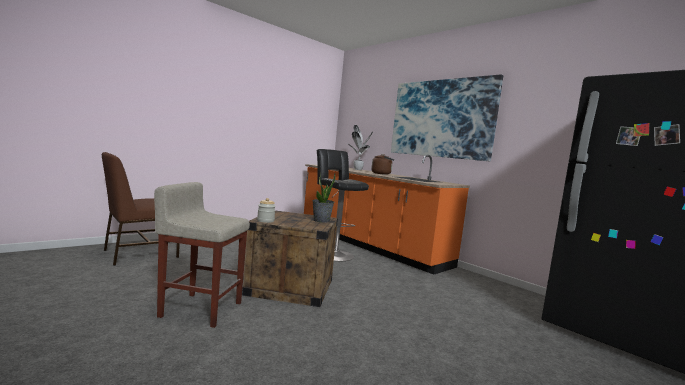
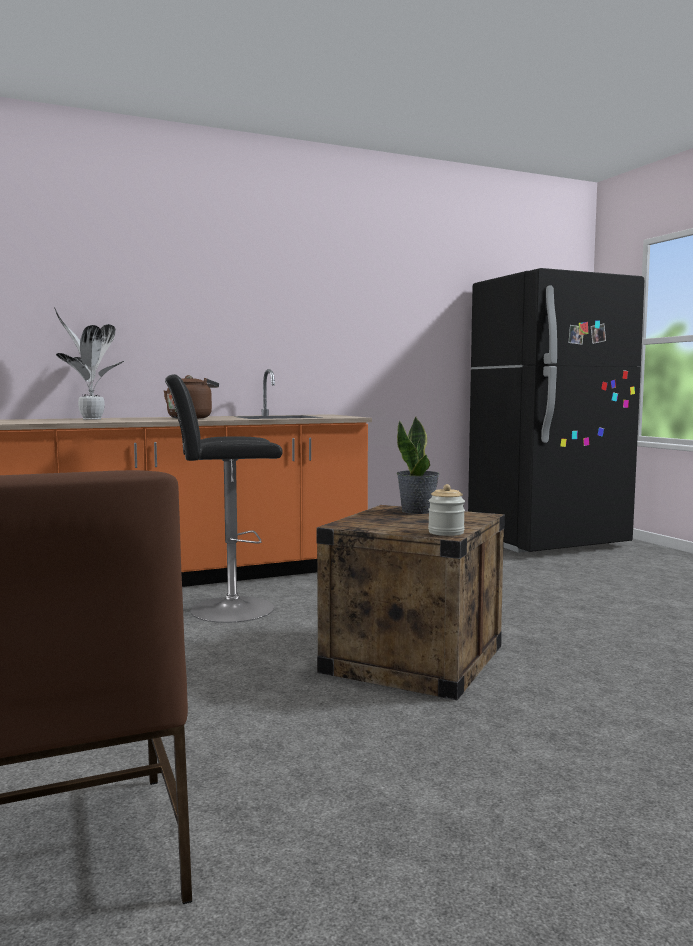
camera: 70 degrees left, 0 degrees up
beige stool [154,182,250,328] -> none
picture [391,74,503,161] -> none

